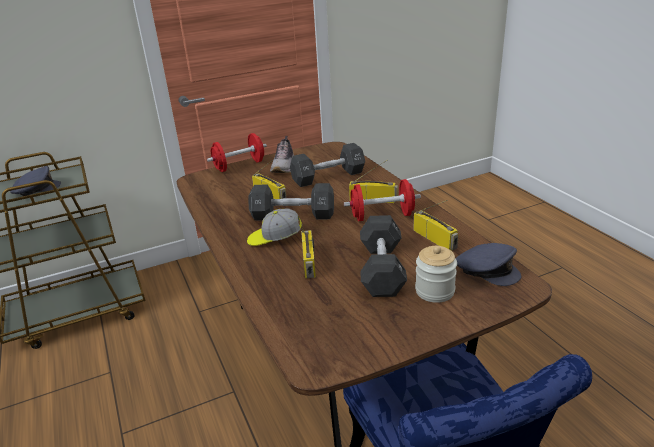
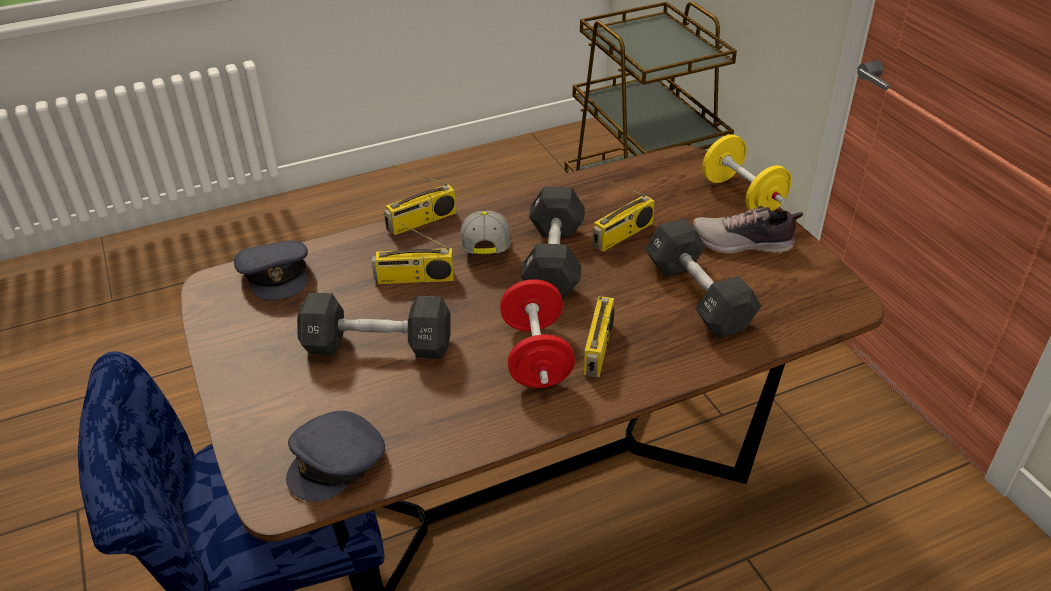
camera: 90 degrees right, 10 degrees up
grey cap [10,166,61,196] -> grey cap moved to [234,241,308,300]
red dumbbell [207,133,267,172] -> yellow dumbbell [702,135,792,211]
radio [413,200,458,250] -> radio moved to [384,165,457,235]
jar [415,246,457,303] -> none

